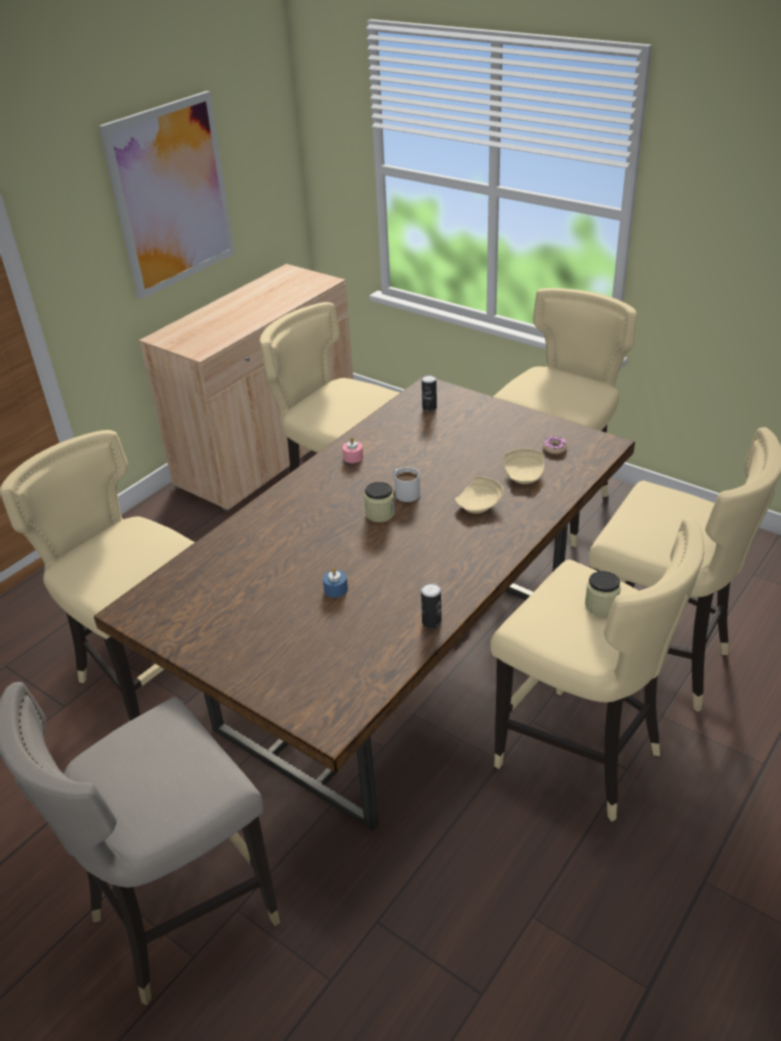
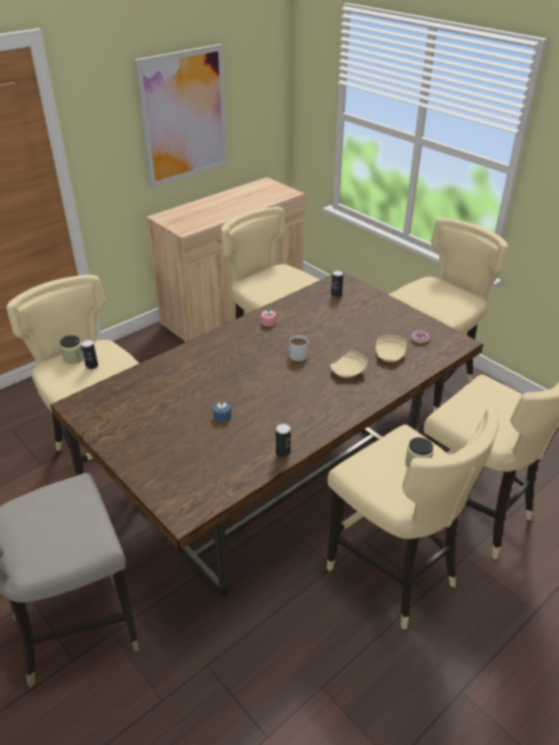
camera: 10 degrees right, 0 degrees up
jar [364,482,395,522] -> jar moved to [60,335,84,364]
none -> can [81,339,98,369]

